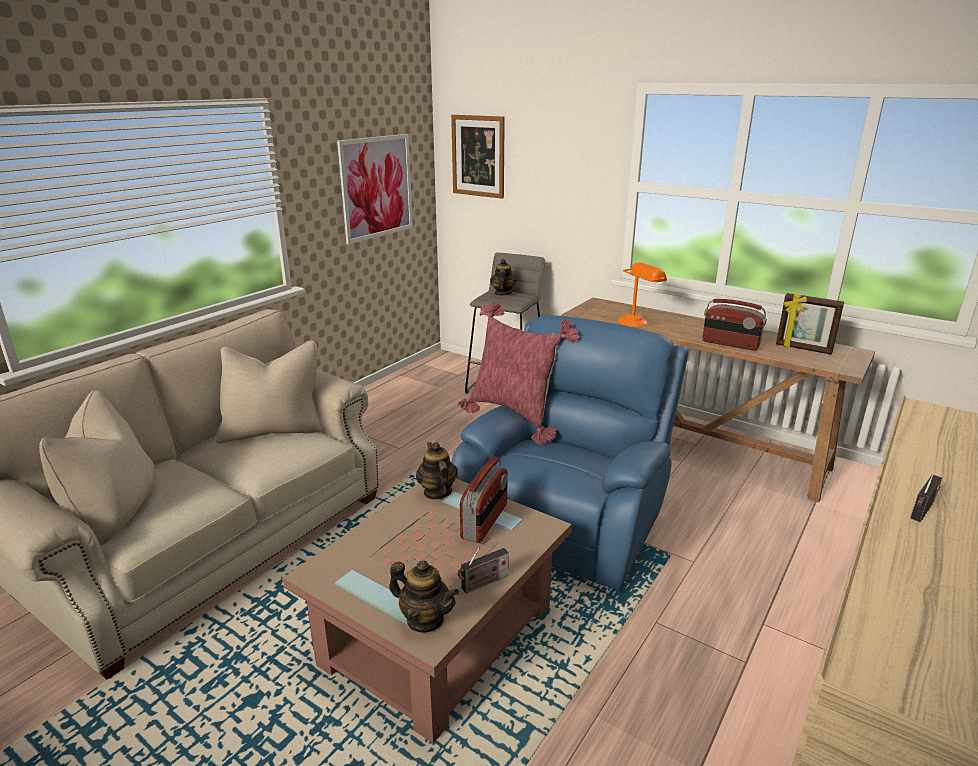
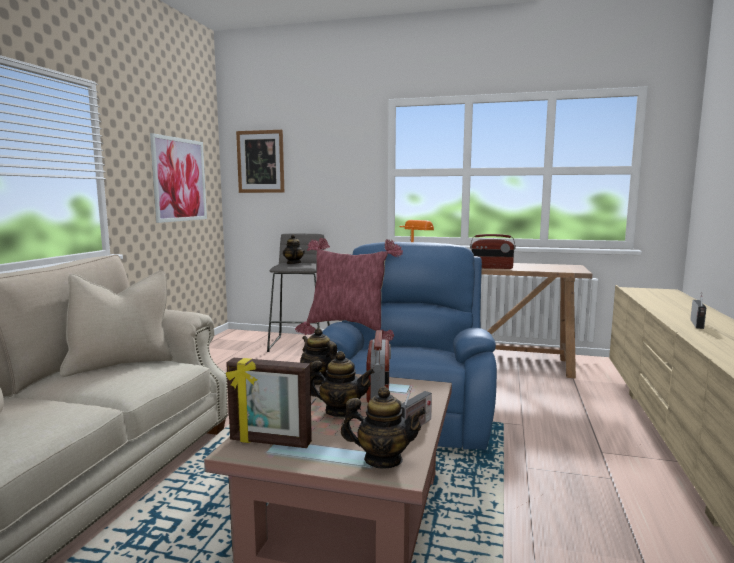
camera: 20 degrees left, 15 degrees down
picture frame [776,293,844,355] -> picture frame moved to [226,358,312,448]
none -> teapot [310,351,374,417]

